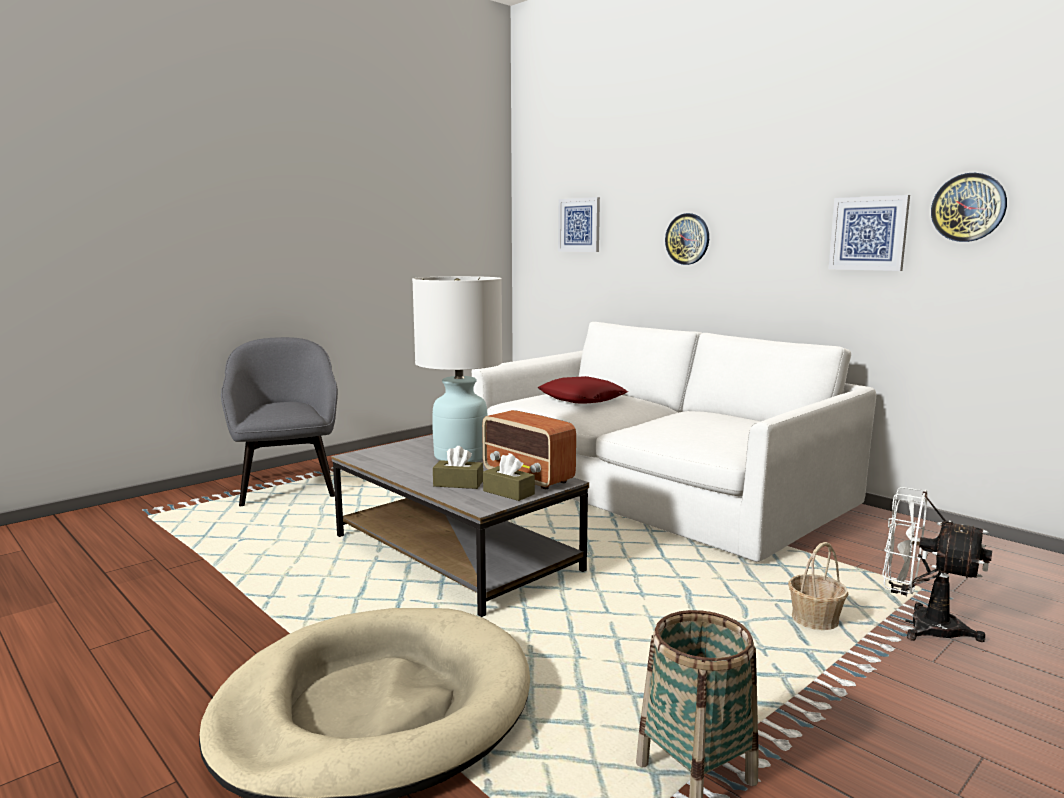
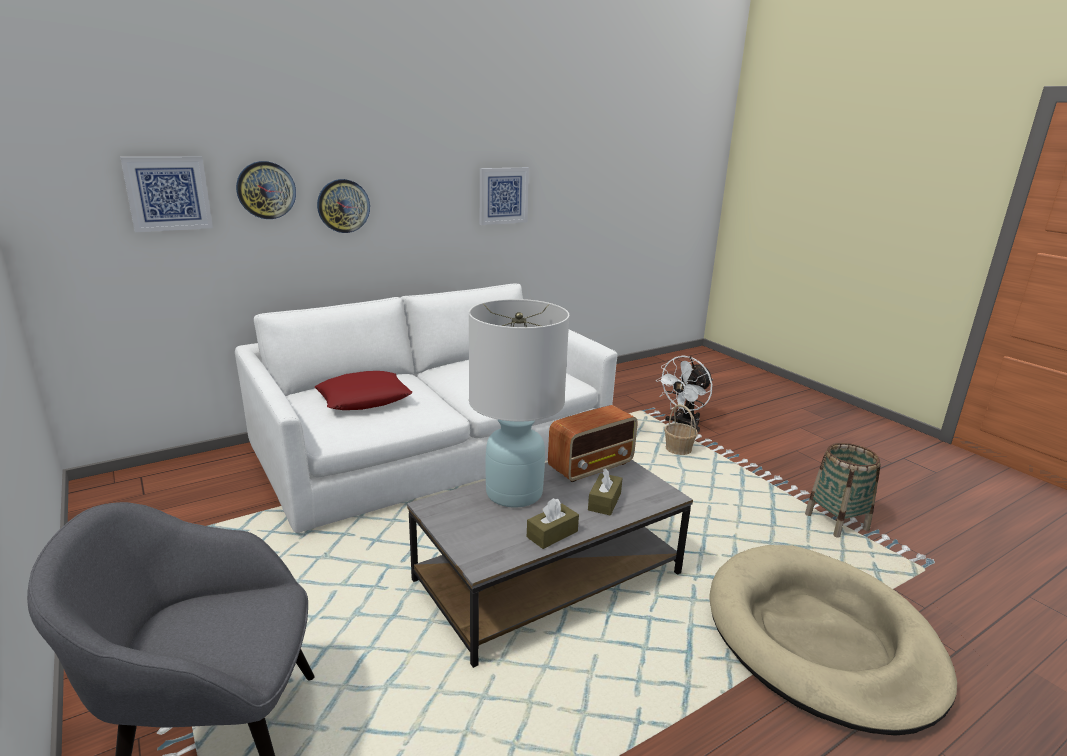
camera: 80 degrees left, 10 degrees up
brown tissue box [483,453,535,501] -> brown tissue box moved to [527,498,579,549]
wall clock [931,173,1007,242] -> wall clock moved to [236,161,296,219]

